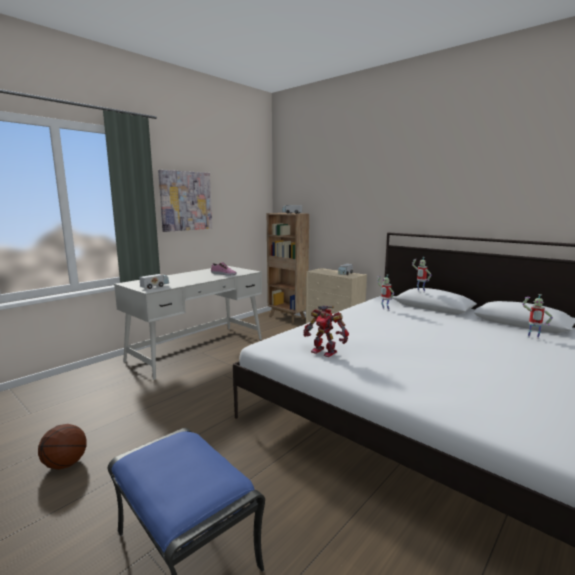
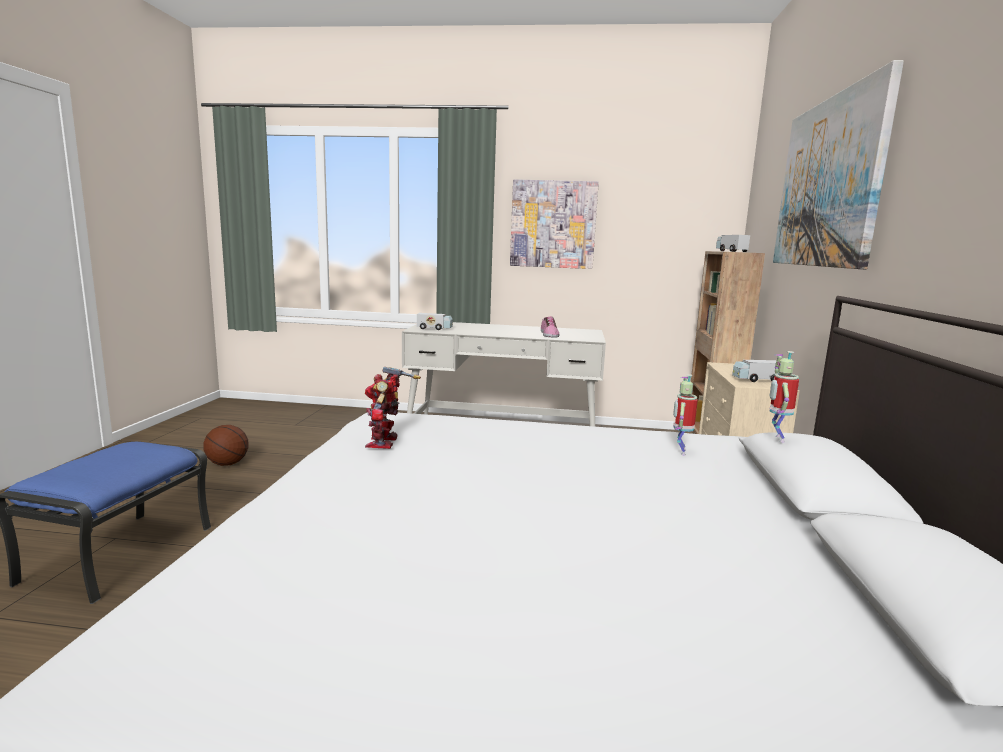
camera: 55 degrees right, 0 degrees up
toy robot [522,294,553,339] -> none
none -> picture [773,60,904,269]

